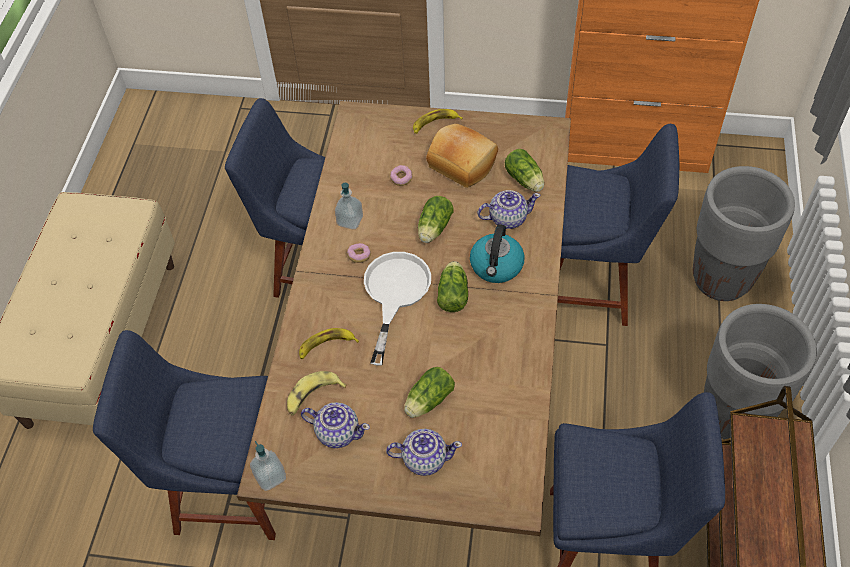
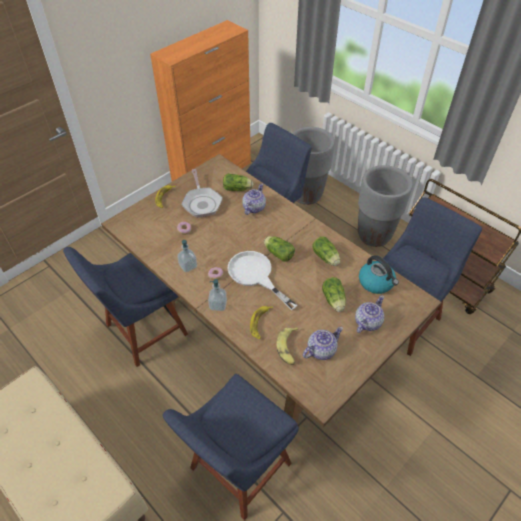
camera: 55 degrees left, 5 degrees down
soap dispenser [250,441,286,491] -> soap dispenser moved to [208,279,227,311]
lettuce [418,196,454,243] -> lettuce moved to [312,237,340,266]
bread [426,124,498,188] -> frying pan [181,169,223,218]
kettle [470,224,525,283] -> kettle moved to [359,255,399,294]

